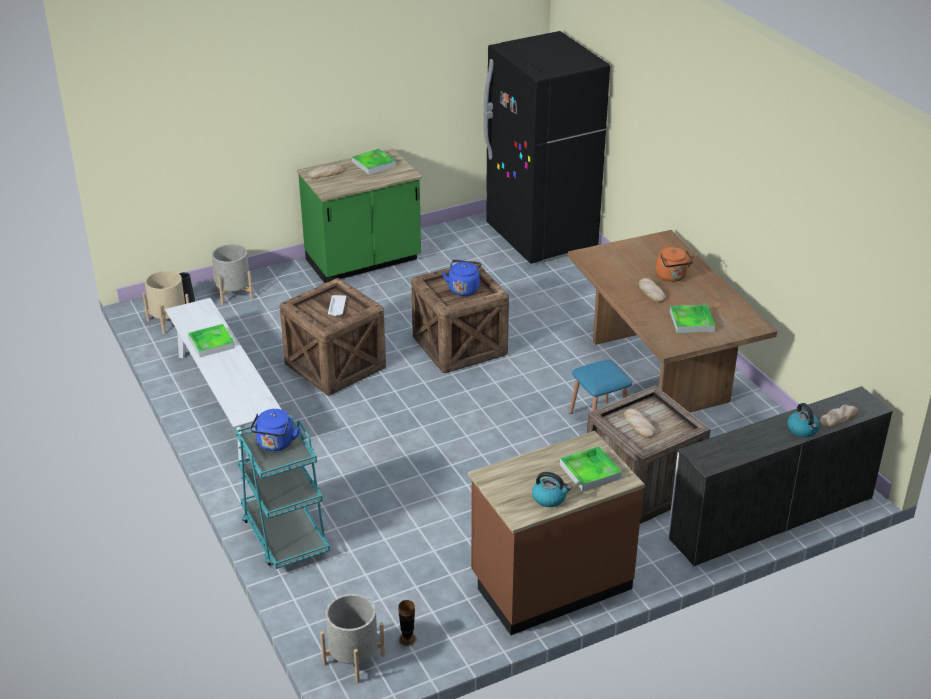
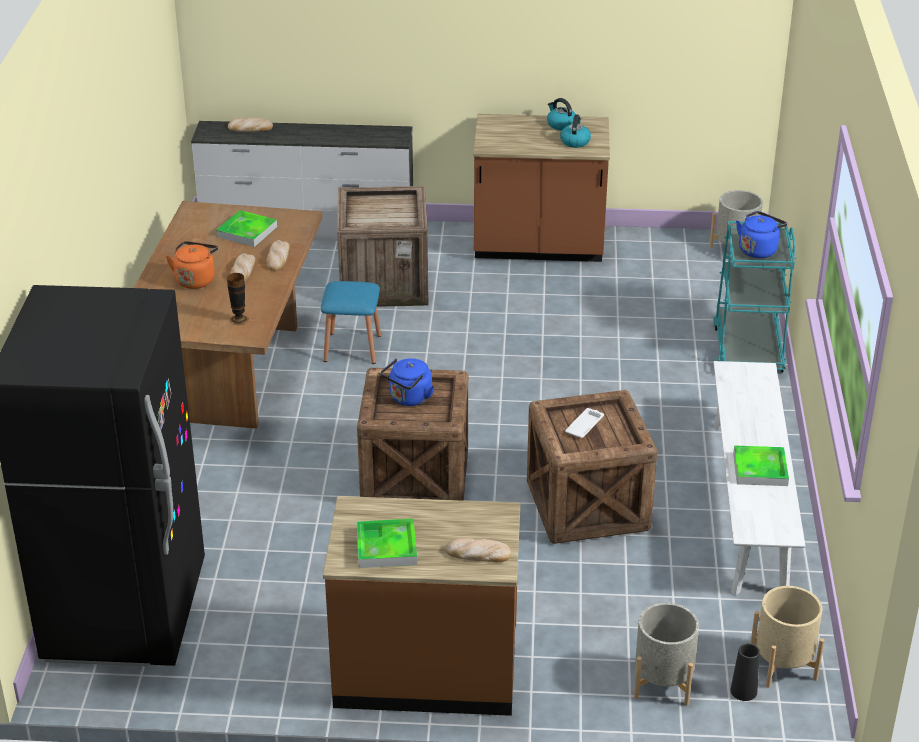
camera: 150 degrees left, 0 degrees up
green counter [297,148,422,283] -> brown counter [323,496,521,716]
vase [398,600,417,646] -> vase moved to [227,273,249,325]
tray [560,446,622,492] -> none
bread [624,409,656,438] -> bread moved to [266,240,290,271]
kettle [787,403,820,437] -> kettle moved to [560,114,591,148]

